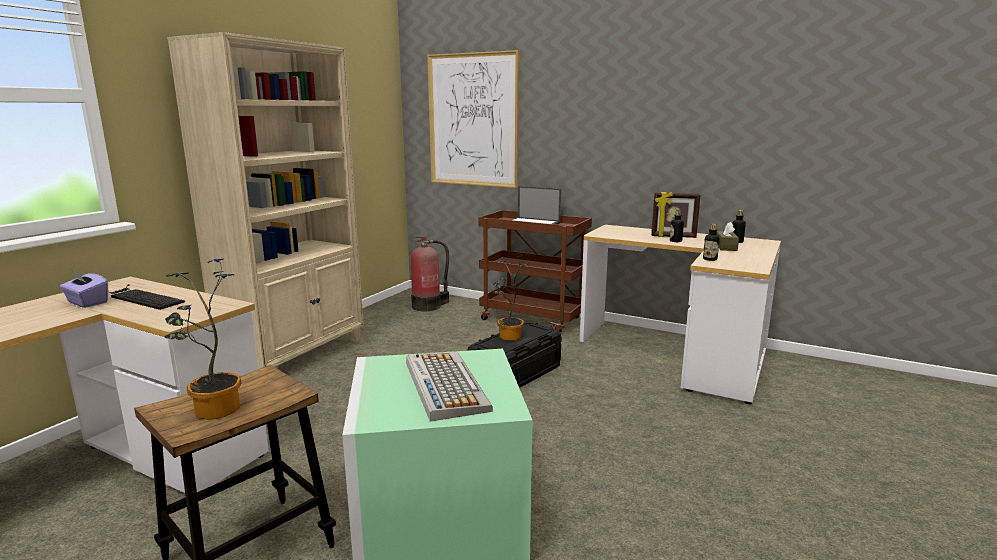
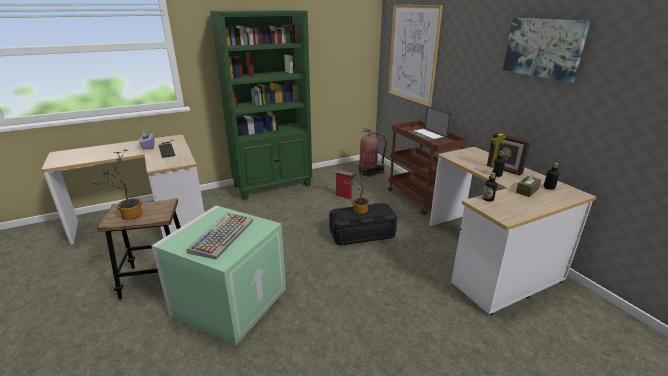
camera: 35 degrees right, 10 degrees up
beige bookcase [167,32,364,369] -> green bookcase [210,10,312,200]
none -> cardboard box [335,170,353,199]
none -> picture [503,18,591,82]

